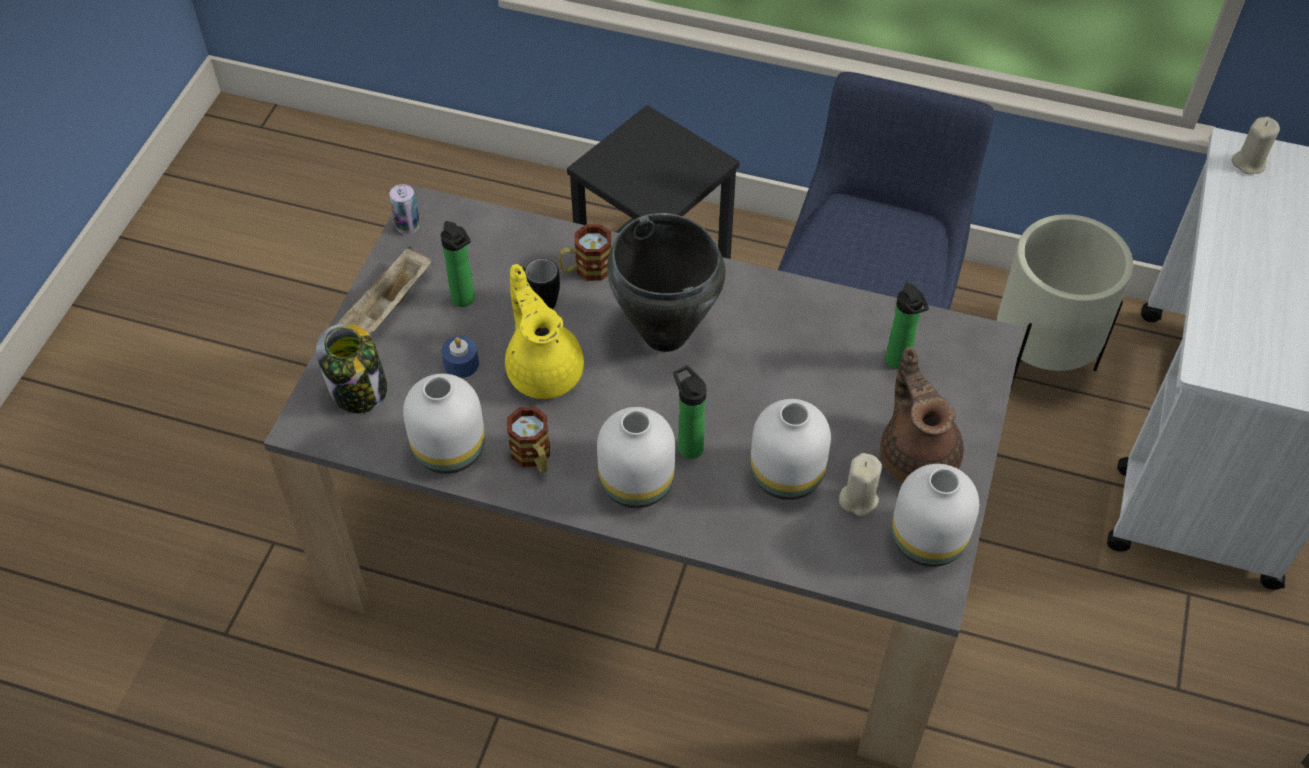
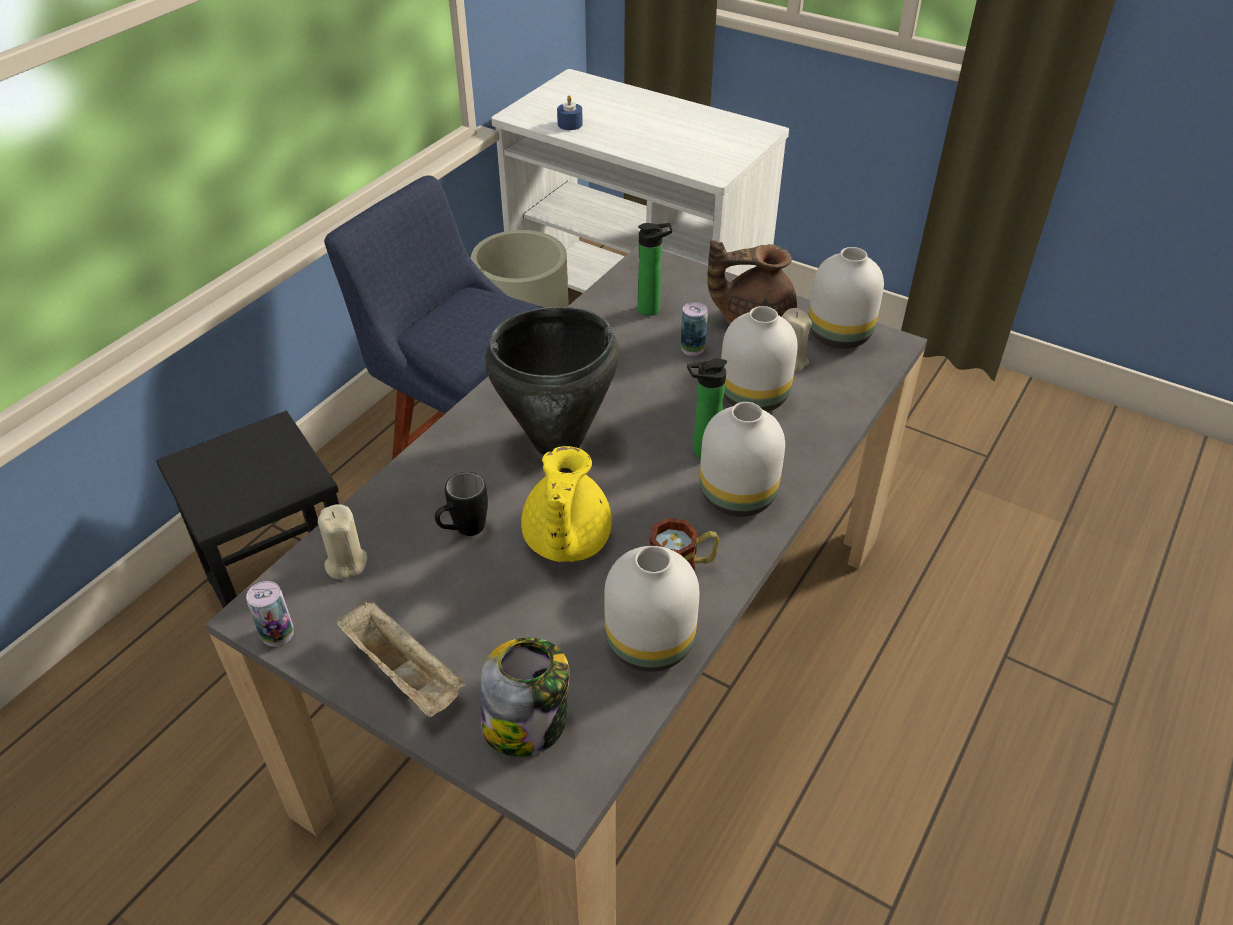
camera: 75 degrees left, 10 degrees down
bottle [441,221,475,307] -> none
blue candle [441,336,479,378] -> blue candle moved to [557,95,583,130]
yellow teapot [505,264,584,399] -> yellow teapot turned 75 degrees counterclockwise [521,446,612,562]
mug [558,224,612,281] -> none
beige candle [1232,117,1280,174] -> beige candle moved to [318,504,367,579]
none -> can [680,302,708,356]

